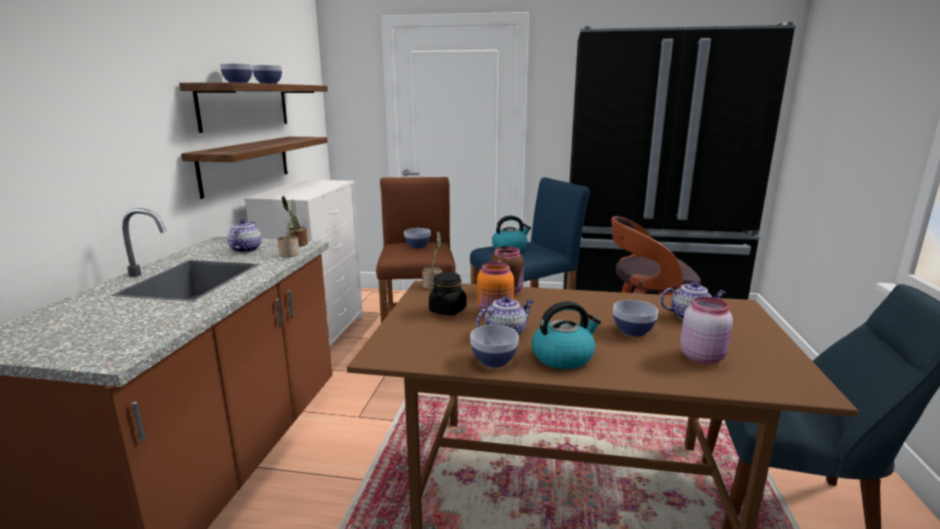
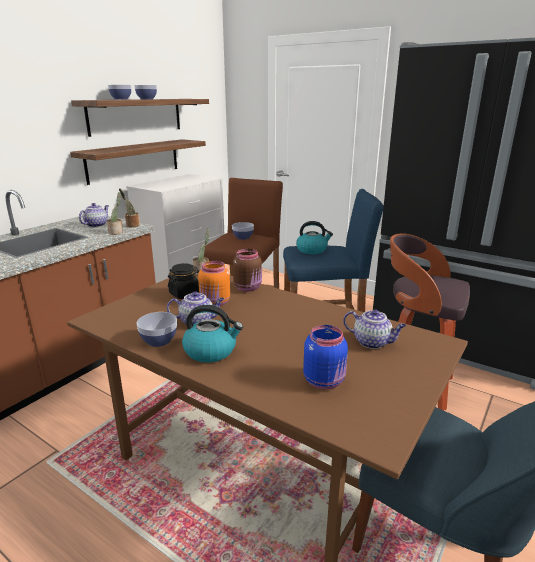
camera: 25 degrees right, 5 degrees up
bowl [613,300,658,337] -> none
pink jar [680,297,733,364] -> blue jar [303,325,348,390]

